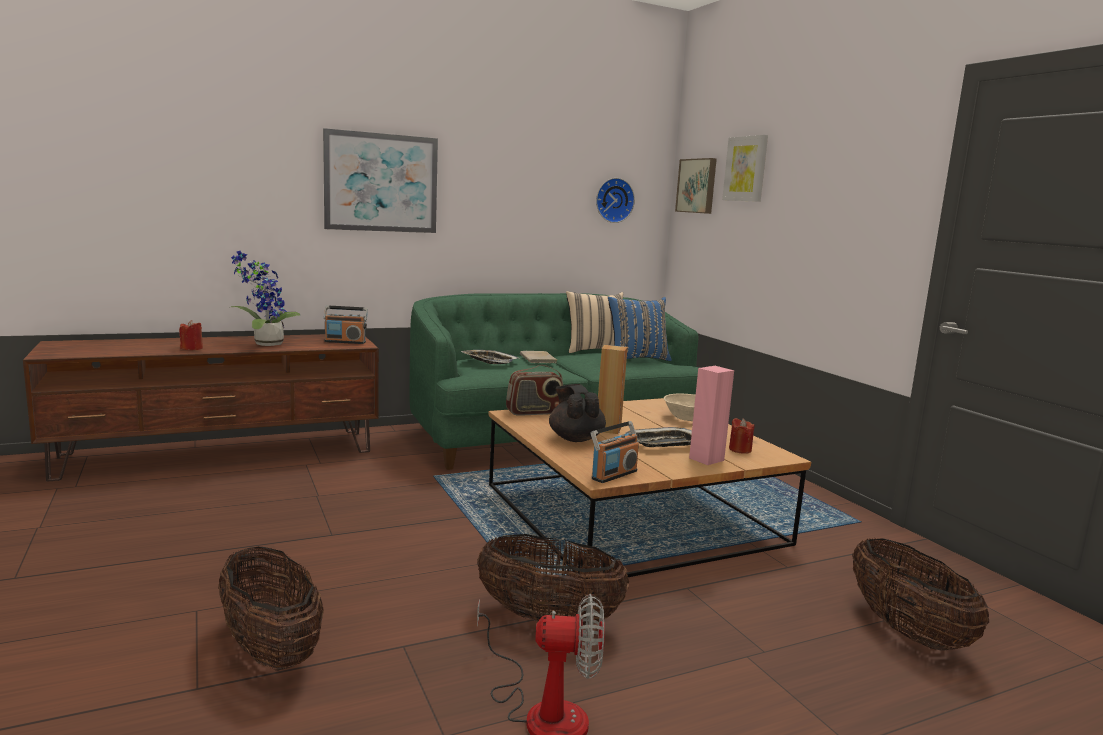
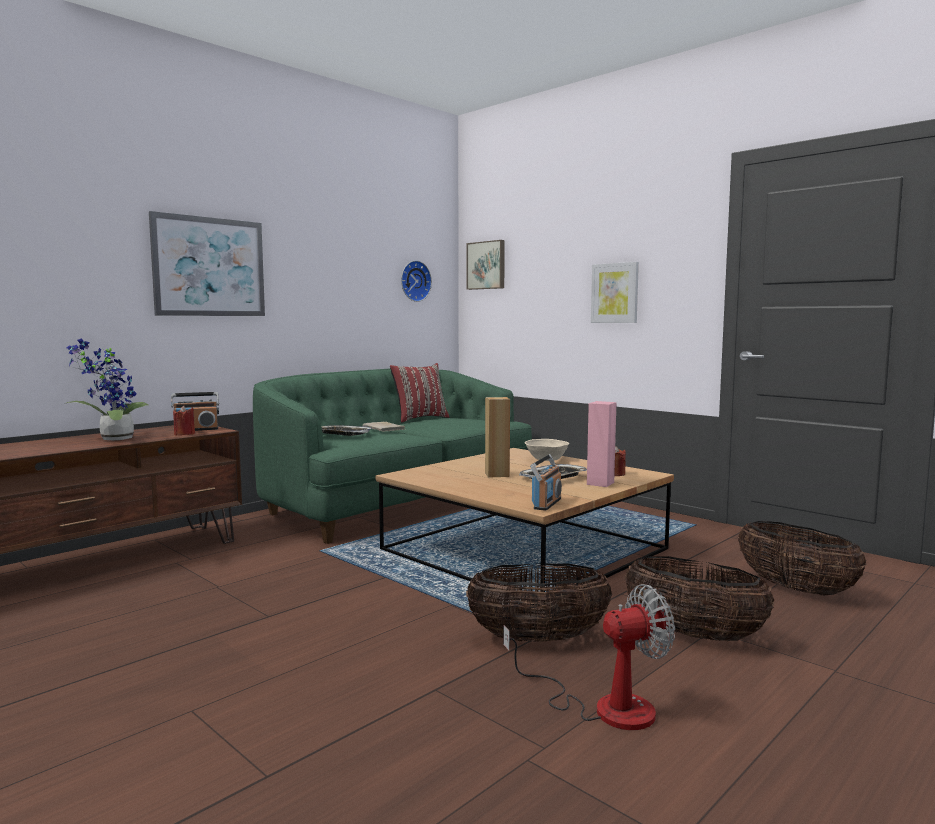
camera: 20 degrees left, 5 degrees down
red candle [179,320,203,350] -> red candle moved to [173,406,195,435]
basket [218,547,324,671] -> basket moved to [625,556,774,641]
radio [506,365,563,416] -> none
black teapot [549,384,606,442] -> none
beige pillow [566,291,623,353] -> red pillow [390,363,449,423]
blue pillow [608,297,672,361] -> none
picture [722,135,768,202] -> picture moved to [591,262,639,323]

